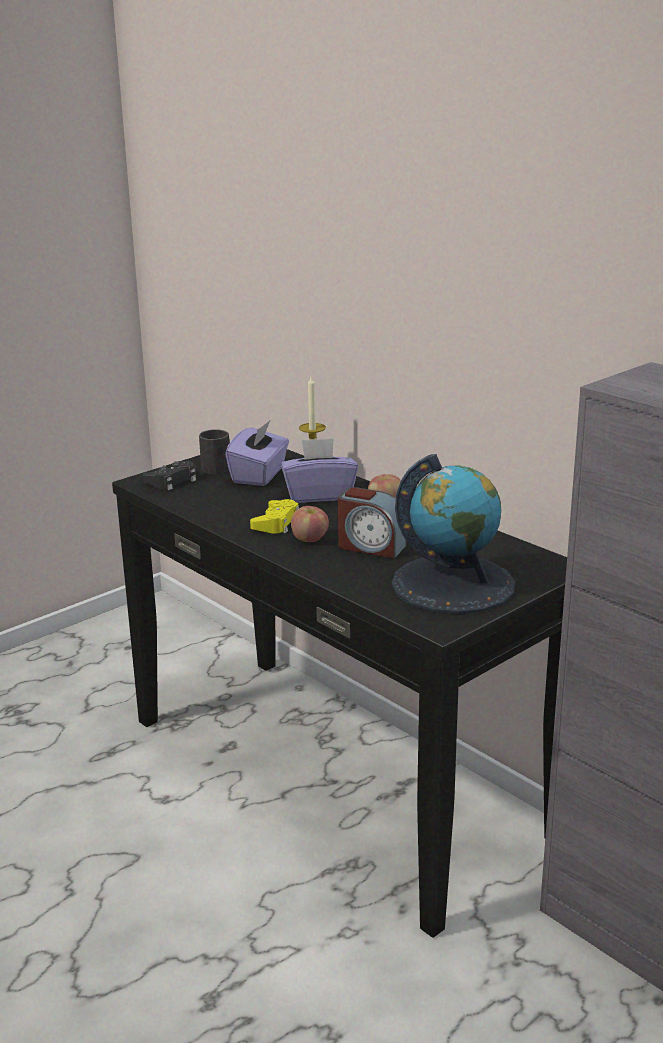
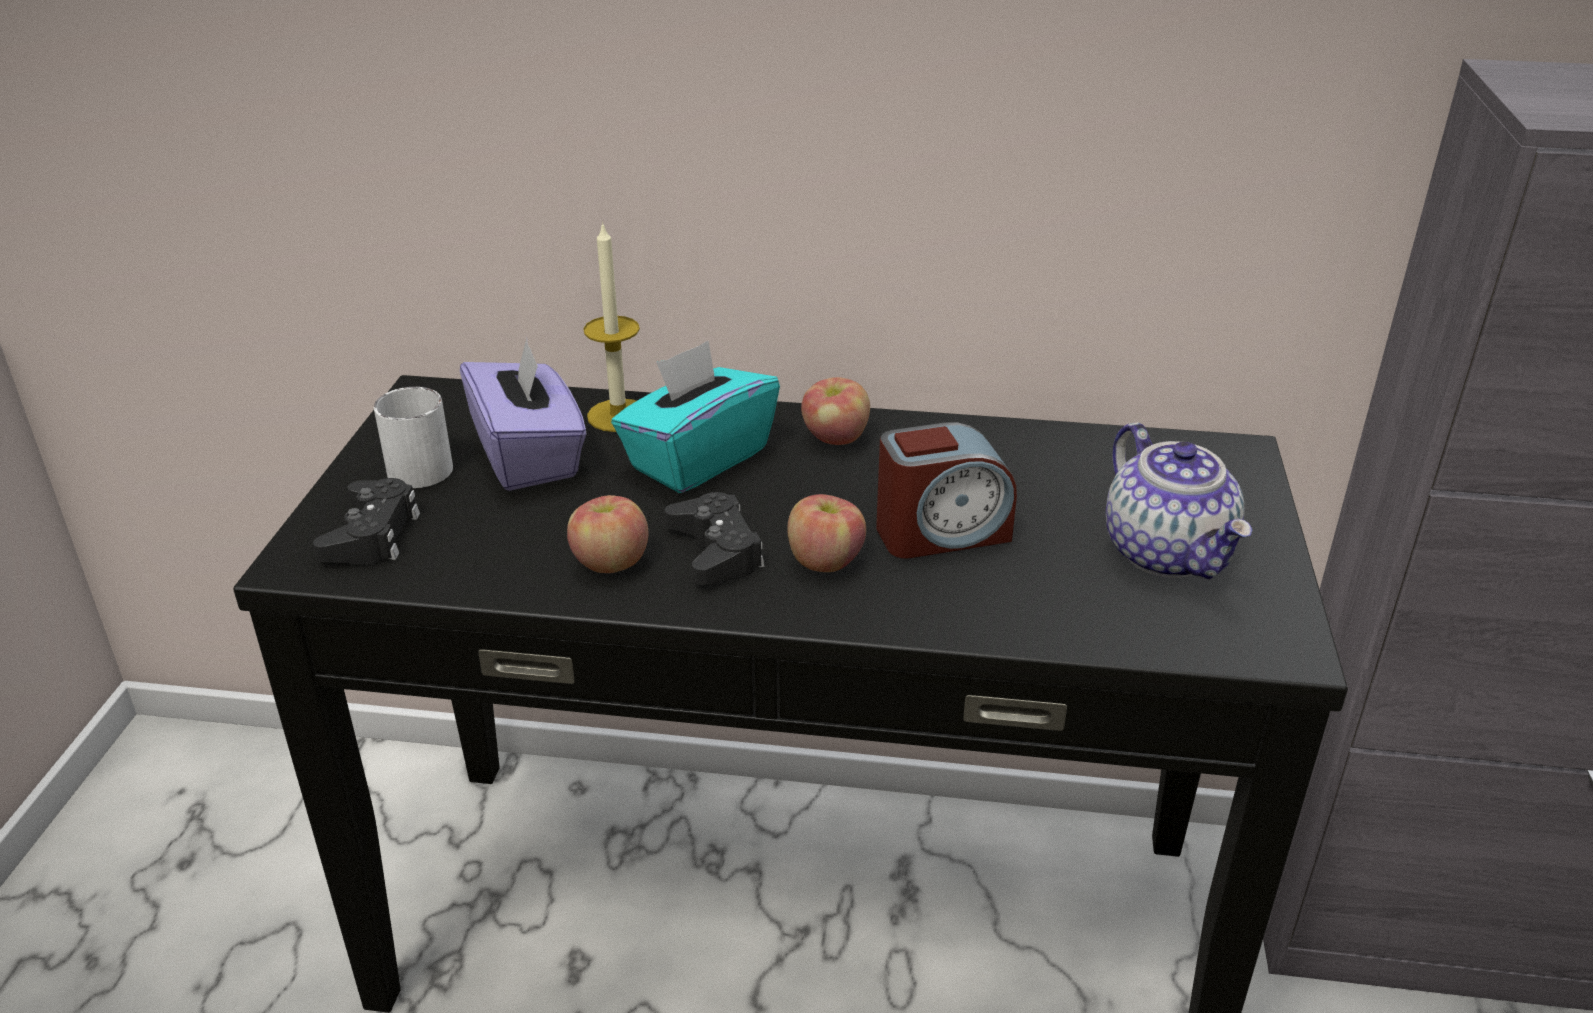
camera: 40 degrees left, 10 degrees up
black mug [199,429,230,474] -> white mug [374,387,453,488]
yellow game controller [250,499,299,534] -> black game controller [665,492,765,585]
purple tissue box [281,438,358,503] -> turquoise tissue box [611,341,780,493]
globe [392,454,515,614] -> teapot [1106,422,1252,580]
none -> apple [567,495,648,573]

